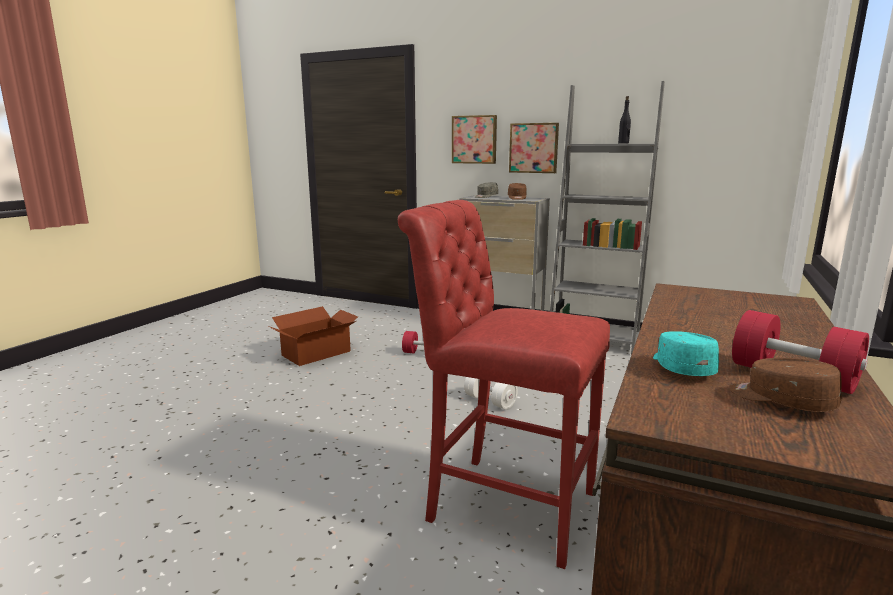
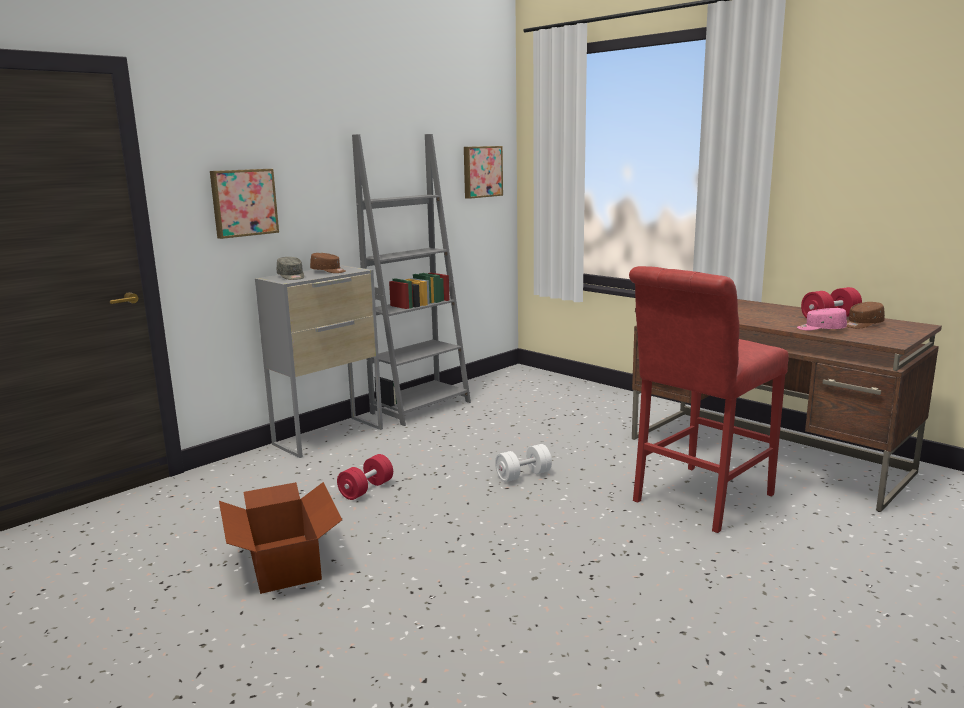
camera: 70 degrees left, 0 degrees up
picture [509,123,559,173] -> picture moved to [464,146,503,199]
black bottle [618,96,631,144] -> none
turquoise cap [653,331,719,376] -> pink cap [797,308,847,331]

